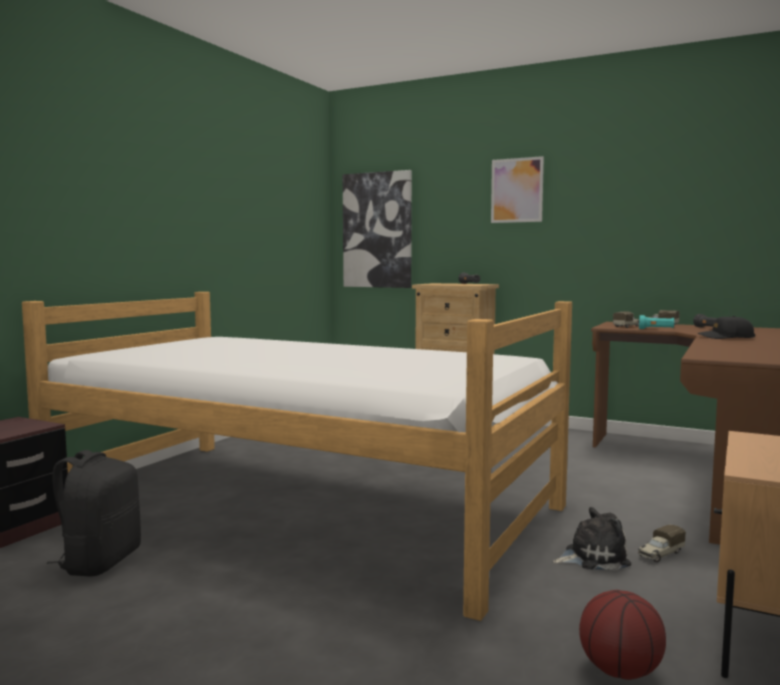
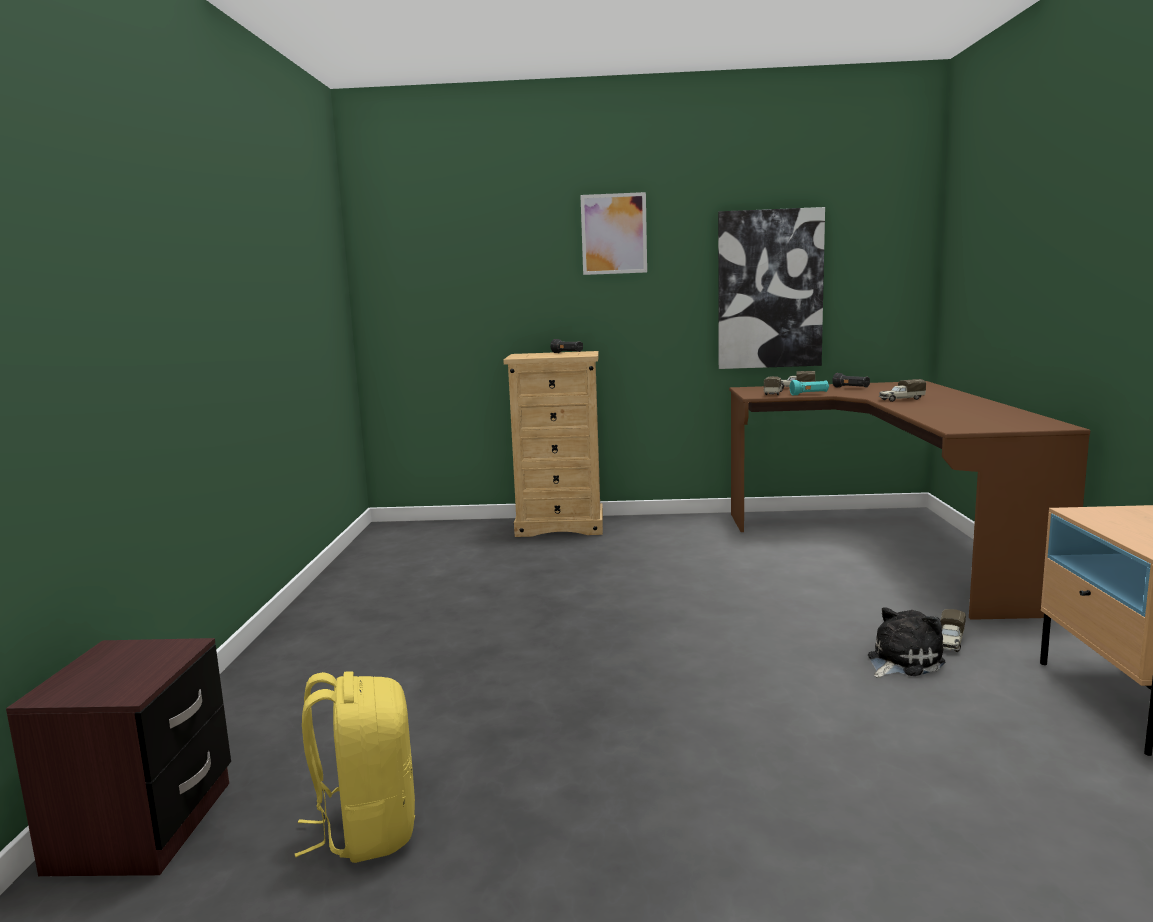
camera: 25 degrees left, 5 degrees up
bed [22,292,572,621] -> none
black backpack [47,450,141,577] -> yellow backpack [295,671,415,863]
picture [343,170,412,288] -> picture moved to [718,207,825,369]
basketball [579,590,666,680] -> none
black cap [698,316,755,339] -> toy truck [879,379,926,402]

